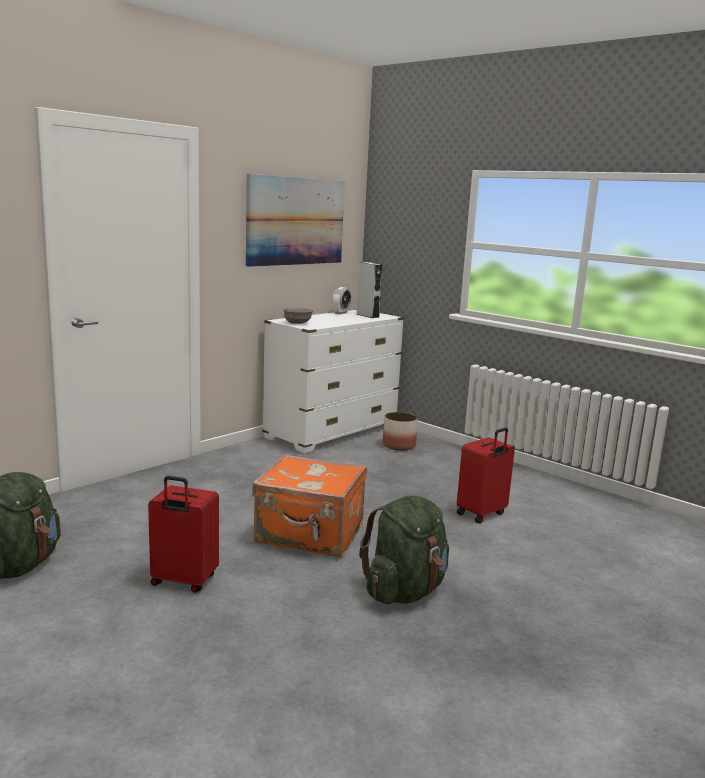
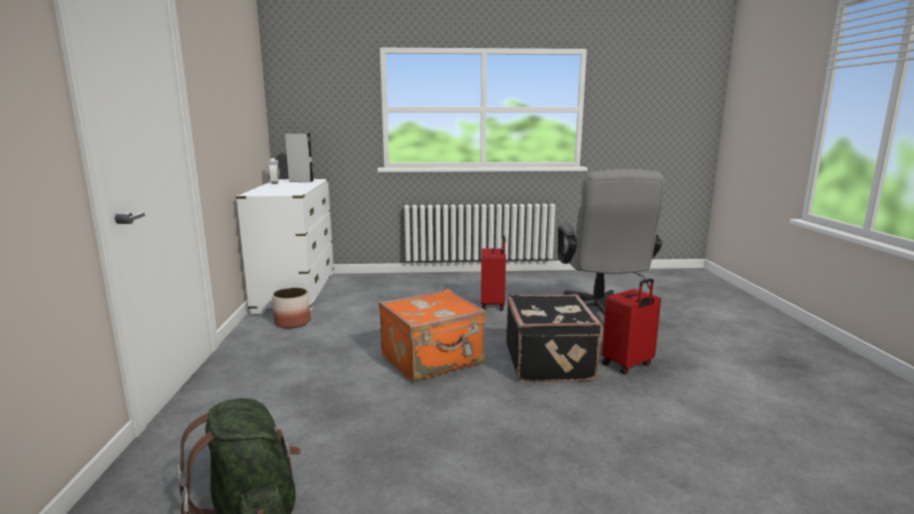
camera: 45 degrees left, 0 degrees up
red suitcase [148,476,219,593] -> red suitcase moved to [602,279,661,374]
picture [246,174,345,267] -> none
grey bowl [284,308,313,324] -> none
green backpack [359,495,449,604] -> black suitcase [506,294,602,382]
planter [383,412,418,450] -> planter moved to [272,288,311,328]
none -> grey office chair [558,169,665,316]

